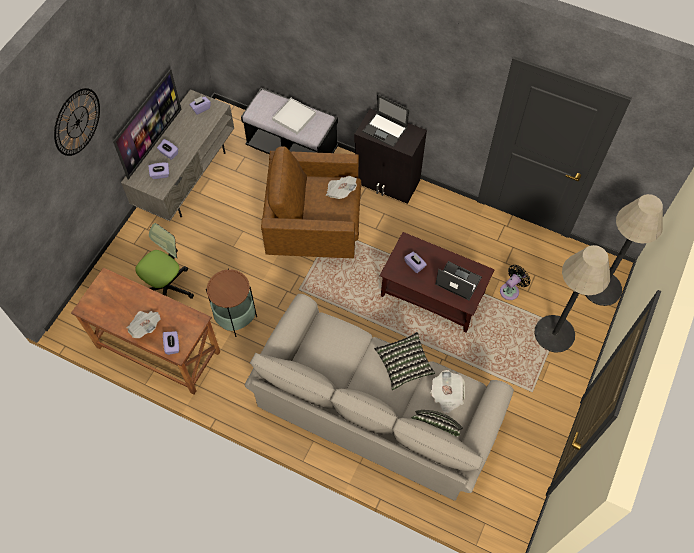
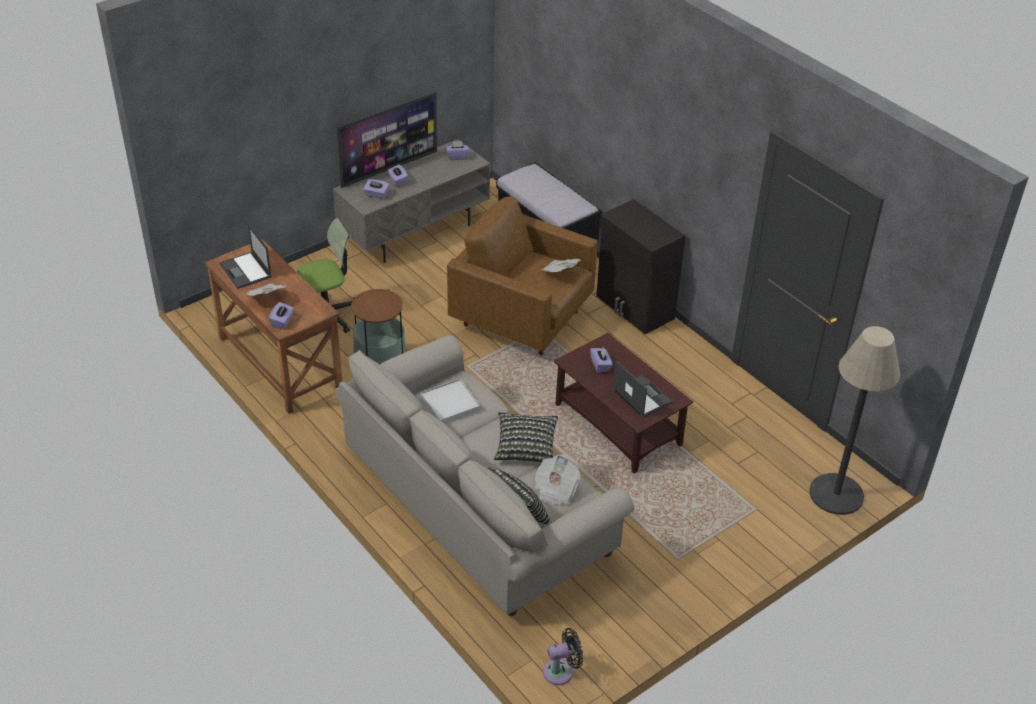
camera: 25 degrees right, 20 degrees down
wall clock [54,88,100,156] -> none
white tray [272,98,316,135] -> white tray moved to [420,379,481,424]
laptop [362,94,409,147] -> laptop moved to [219,224,272,289]
black fan [500,265,530,300] -> black fan moved to [543,628,583,685]
floor lamp [534,245,610,353] -> none

